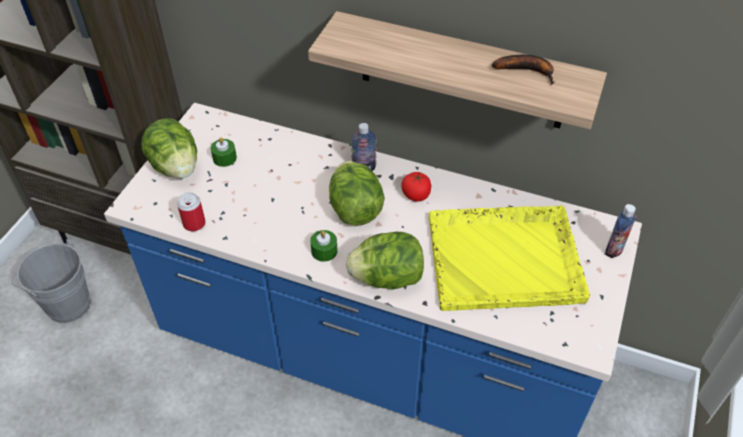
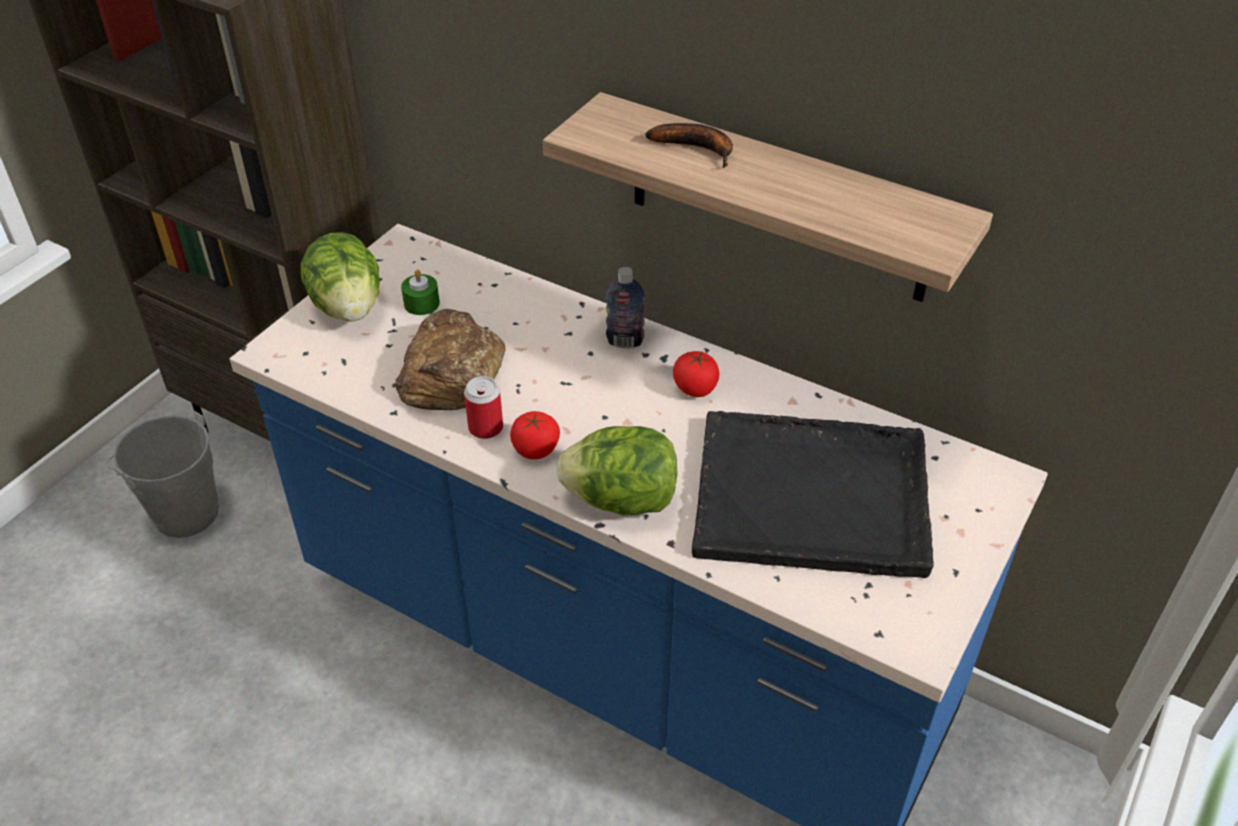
camera: 10 degrees right, 5 degrees down
can [177,192,206,232] -> can moved to [464,376,503,439]
green candle [310,230,338,262] -> tomato [510,411,560,460]
lettuce [329,161,385,226] -> none
yellow tray [429,205,590,311] -> black tray [692,411,934,578]
banana [492,55,555,85] -> banana moved to [646,123,733,168]
bottle [605,204,636,258] -> none
none -> bread [396,309,506,410]

